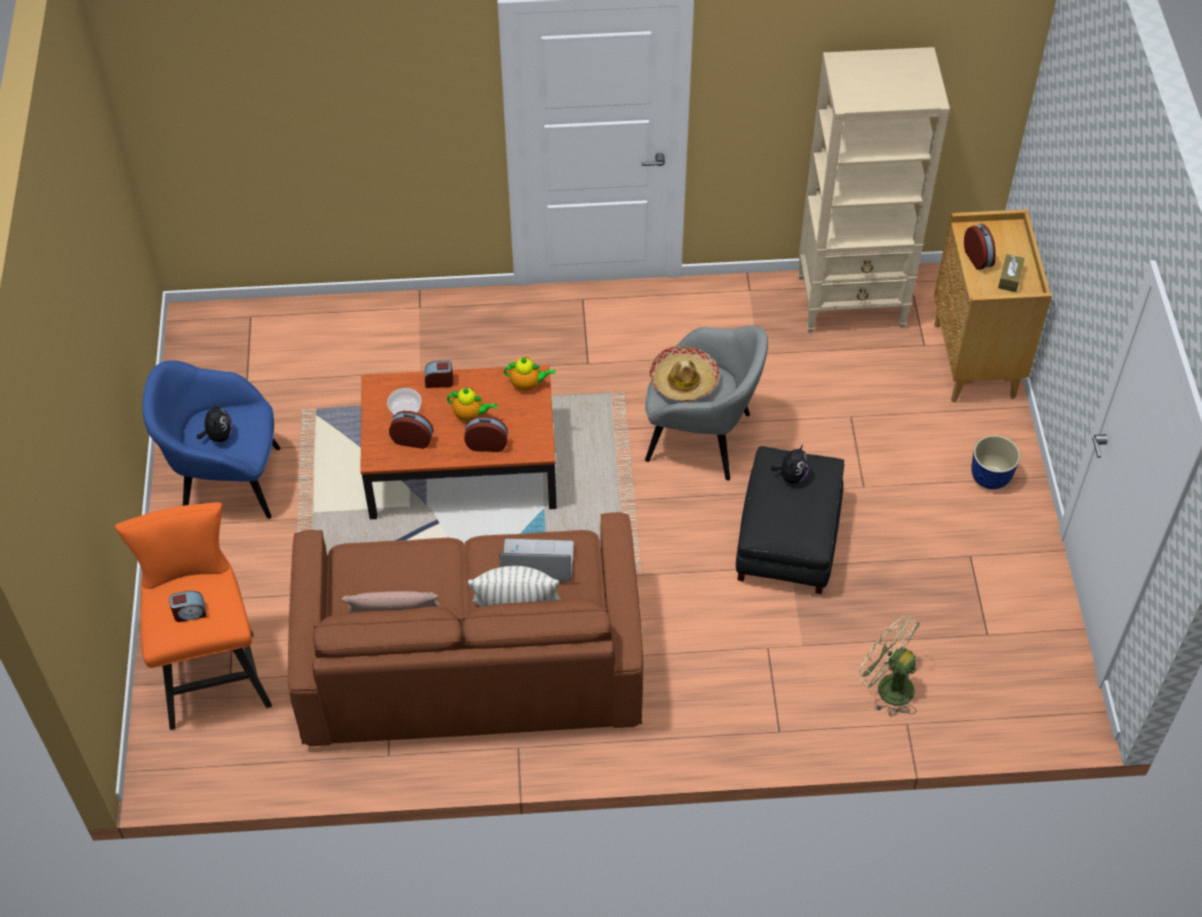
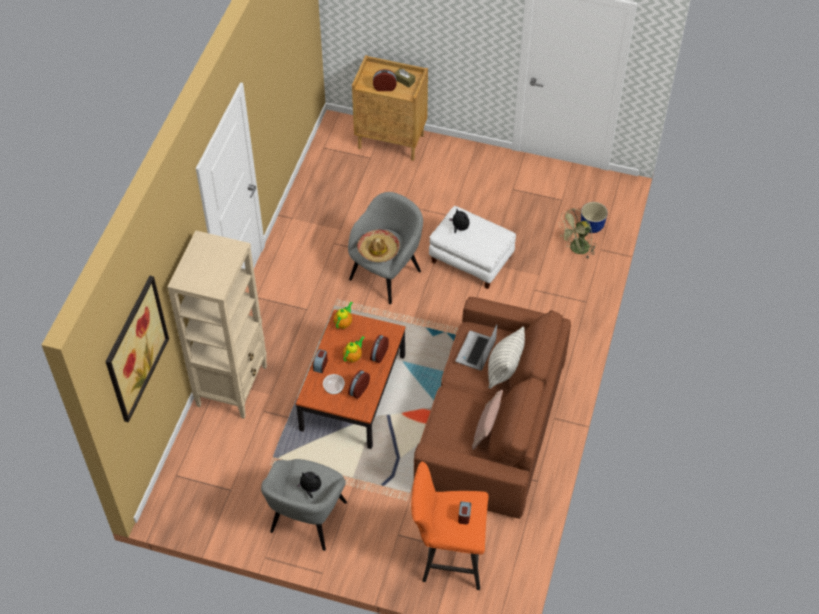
camera: 70 degrees left, 0 degrees up
blue armchair [142,361,280,519] -> grey armchair [261,459,347,551]
black ottoman [736,446,844,594] -> white ottoman [429,206,516,289]
beige bookcase [798,47,950,333] -> beige bookcase moved to [167,230,267,419]
planter [971,435,1020,489] -> planter moved to [581,202,608,233]
none -> picture [105,276,169,422]

